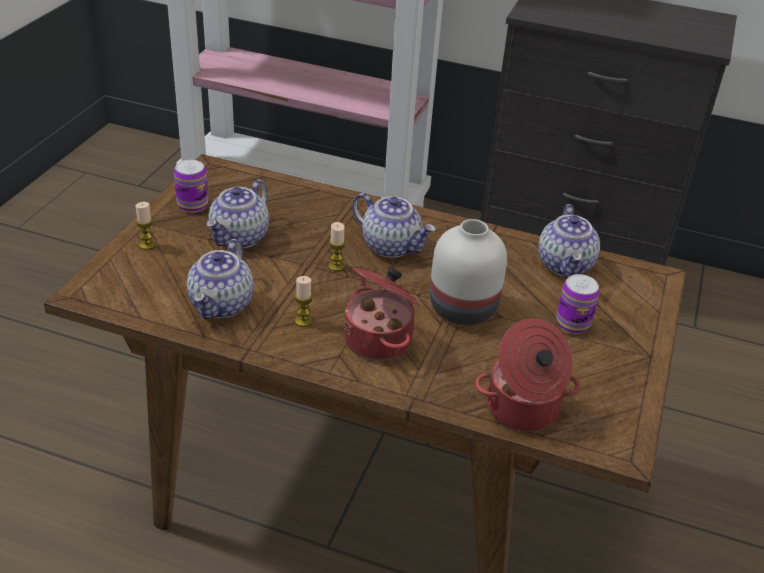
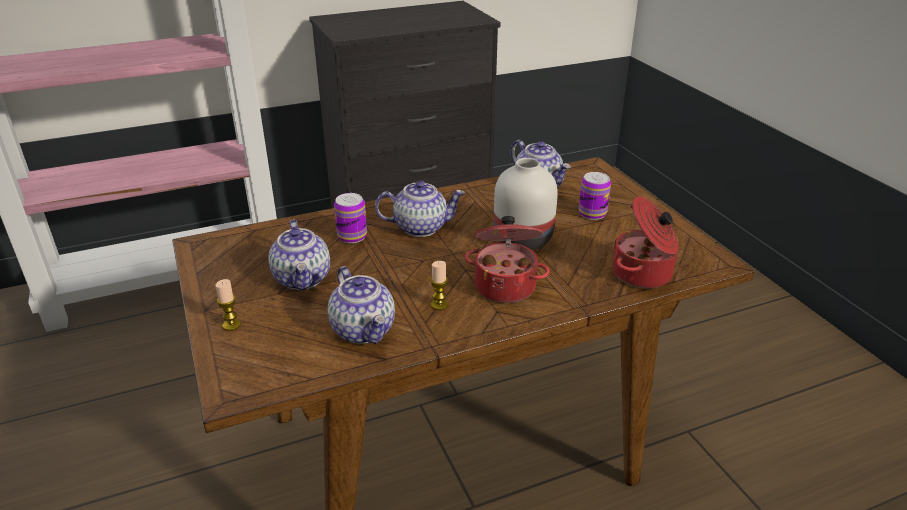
camera: 40 degrees left, 5 degrees down
can [174,160,209,212] -> can moved to [334,193,367,243]
candle [328,222,346,271] -> none

